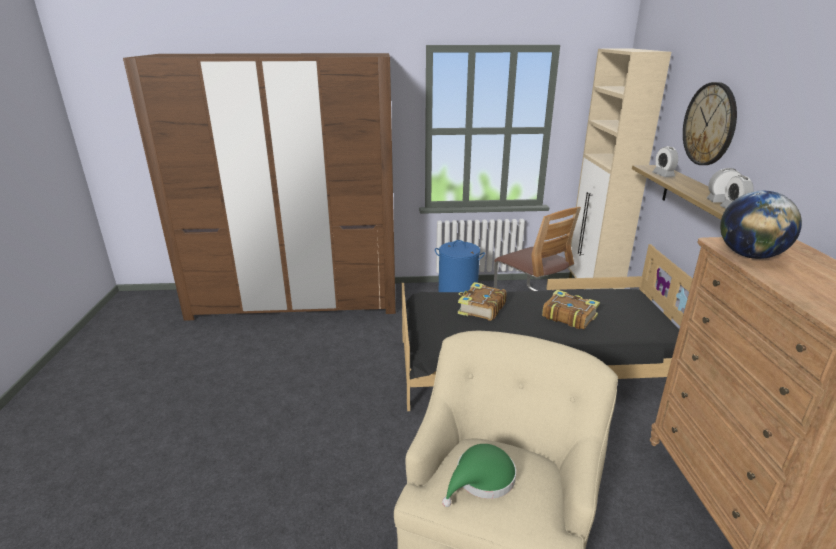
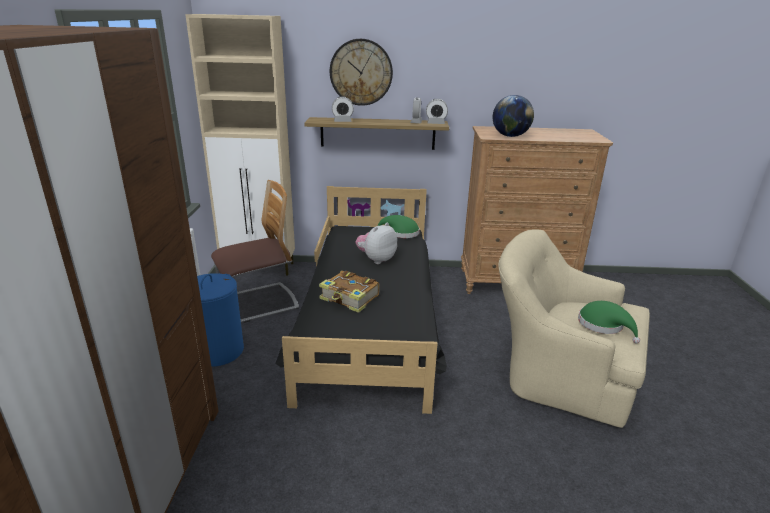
camera: 85 degrees left, 0 degrees up
book [542,290,600,329] -> plush toy [355,223,397,264]
none -> green hat [378,215,420,238]

